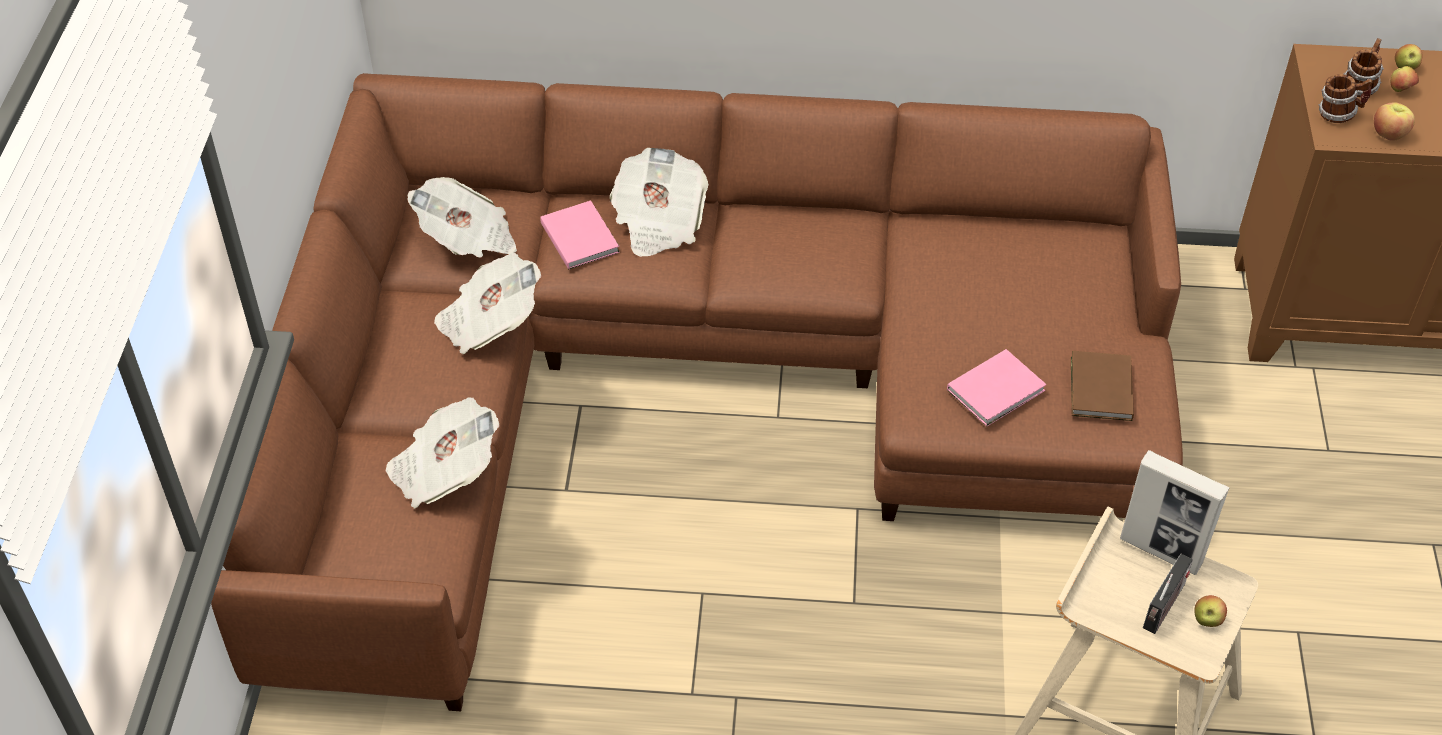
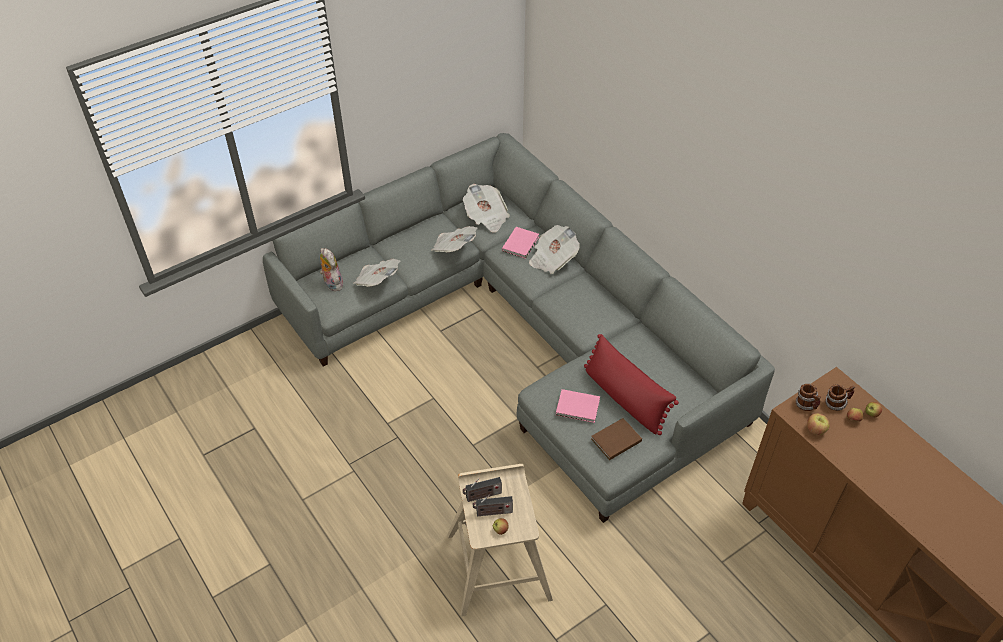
camera: 50 degrees right, 0 degrees up
brown sofa [211,73,1183,711] -> grey sofa [263,133,775,523]
picture frame [1120,450,1229,575] -> none
none -> plush toy [320,248,343,291]
none -> radio [462,477,502,502]
none -> red pillow [584,334,679,435]

